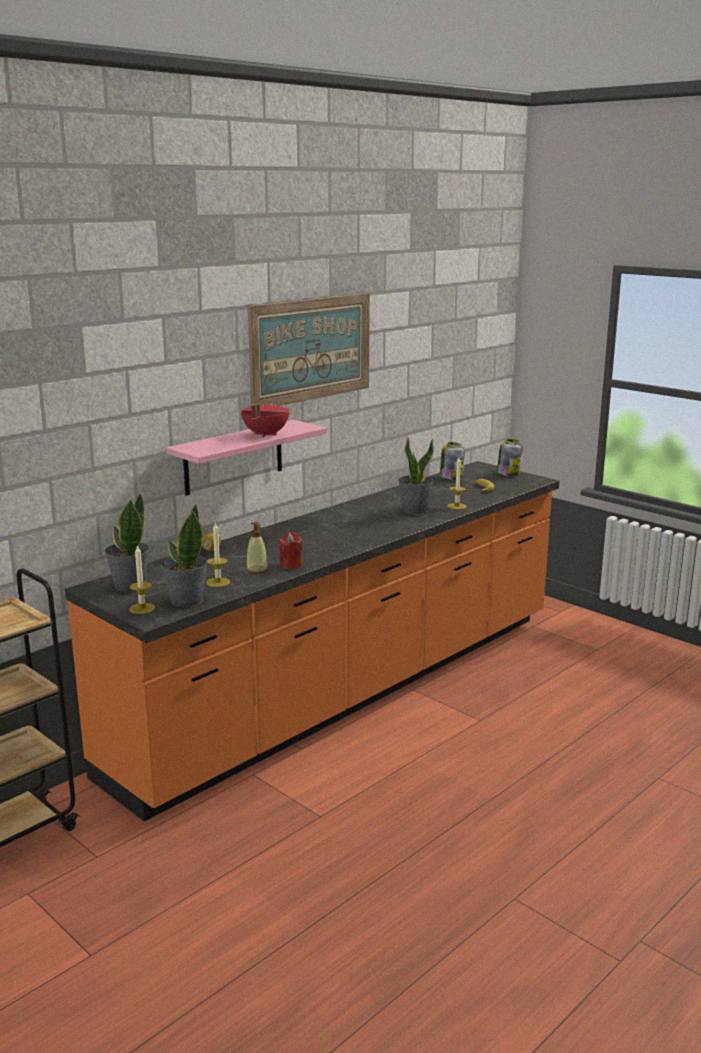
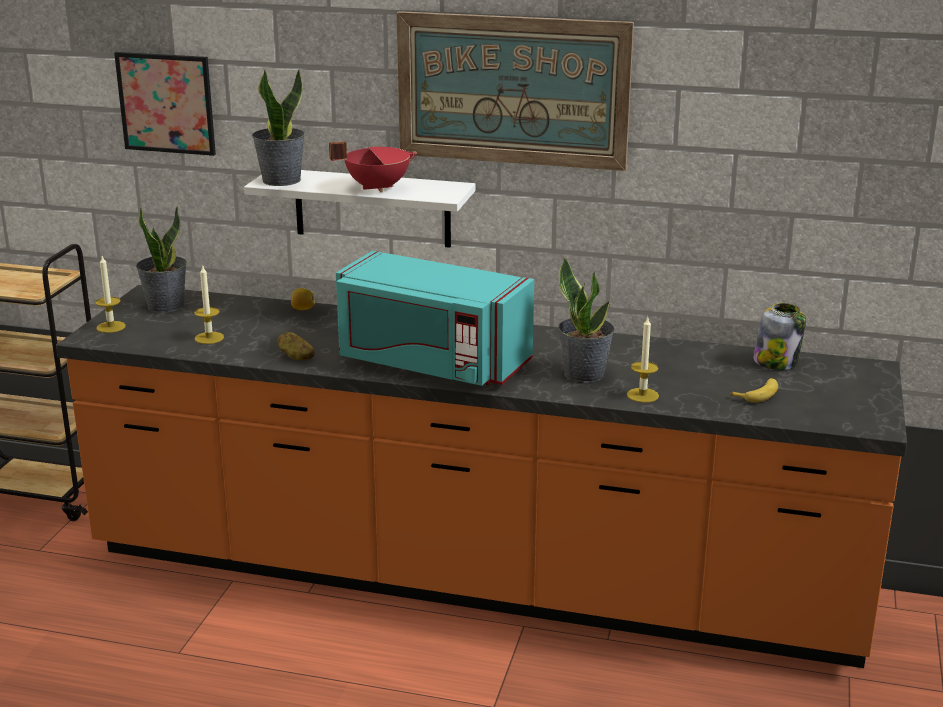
camera: 60 degrees right, 5 degrees up
potted plant [161,504,207,607] -> potted plant moved to [252,69,305,186]
pink shelf [166,420,327,496] -> white shelf [244,170,476,248]
soap dispenser [246,522,268,574] -> none
red candle [279,532,303,569] -> potato [277,332,314,360]
jar [497,439,523,476] -> none
none -> picture [114,52,216,156]
none -> turquoise microwave [336,251,534,386]

